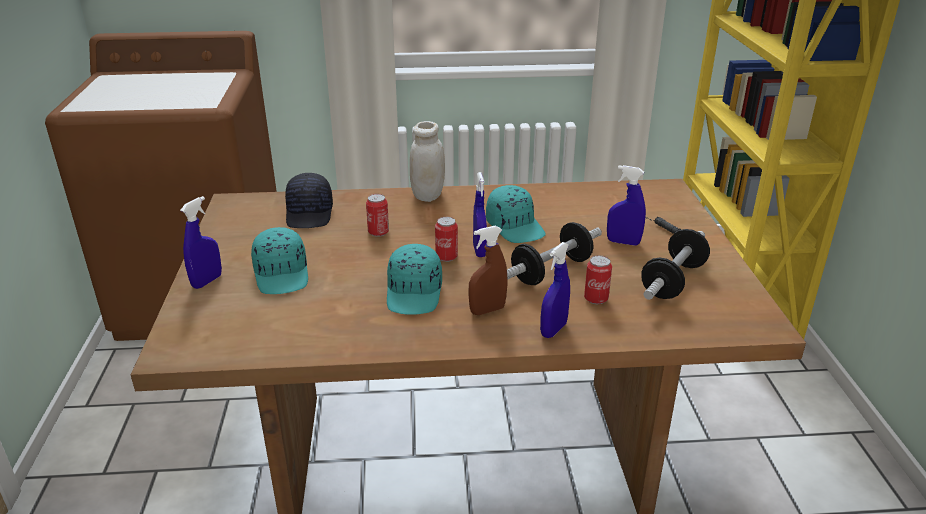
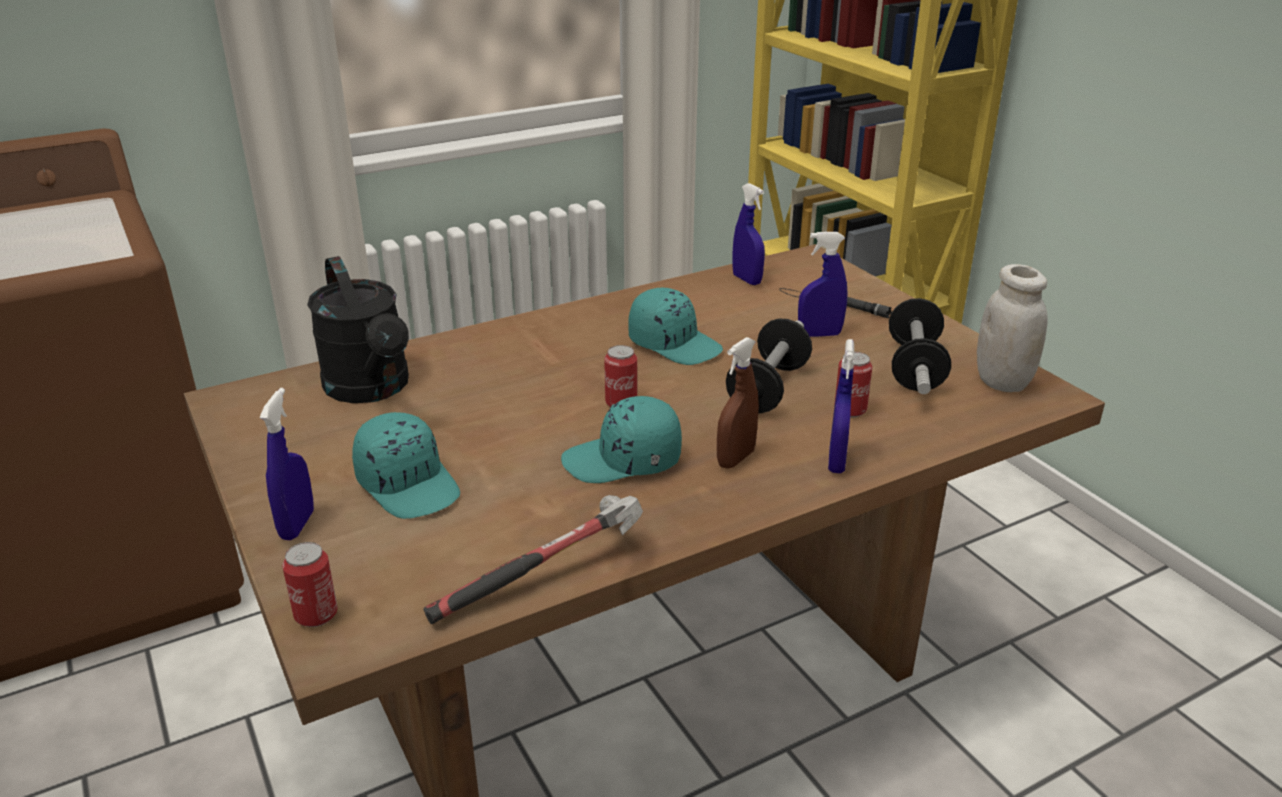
camera: 25 degrees left, 0 degrees up
black cap [285,173,333,228] -> black watering can [307,256,409,403]
can [366,194,389,237] -> can moved to [282,542,337,627]
turquoise cap [387,244,442,315] -> turquoise cap turned 105 degrees clockwise [561,396,682,483]
white jar [410,121,445,202] -> white jar moved to [977,264,1048,392]
blue spray bottle [473,172,487,257] -> blue spray bottle moved to [732,183,765,285]
none -> hammer [423,495,643,624]

